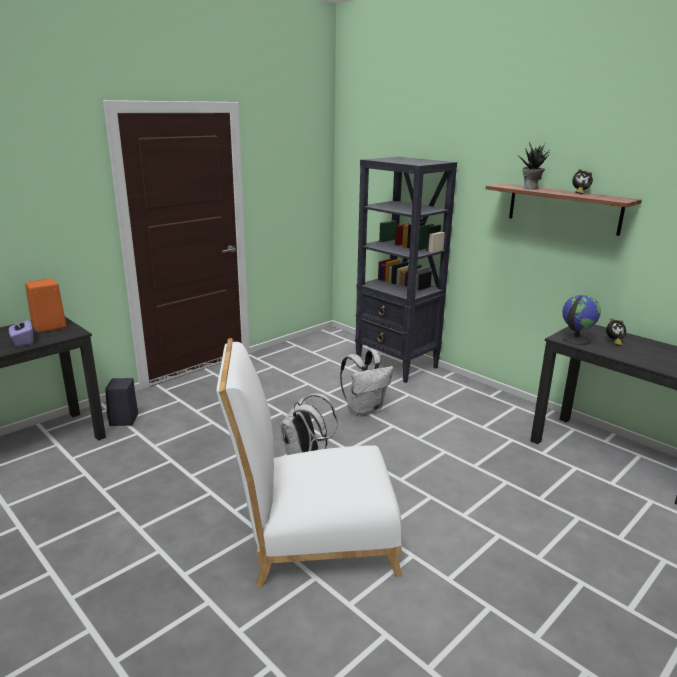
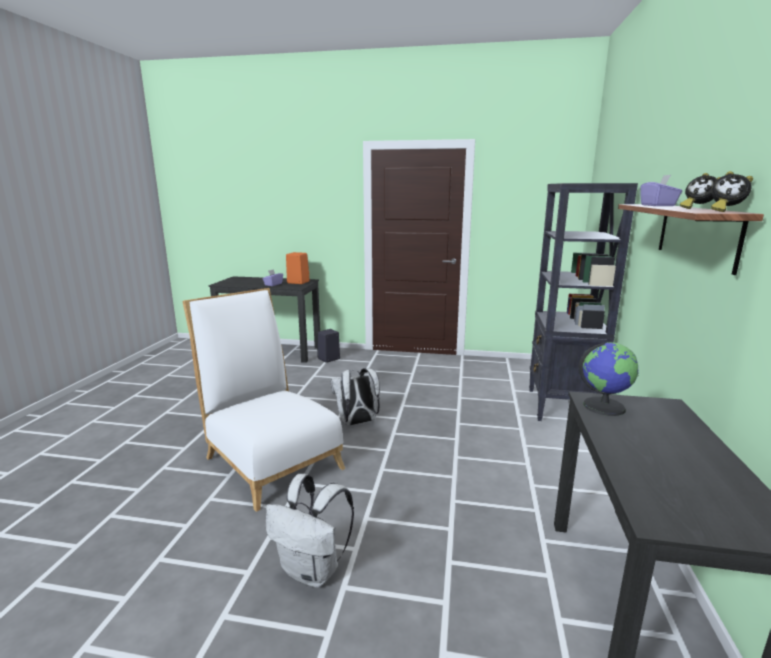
camera: 55 degrees right, 5 degrees down
white backpack [340,350,394,417] -> white backpack moved to [266,474,354,588]
potted plant [520,142,550,190] -> purple tissue box [641,175,683,206]
alarm clock [606,318,626,346] -> alarm clock moved to [711,171,753,212]

